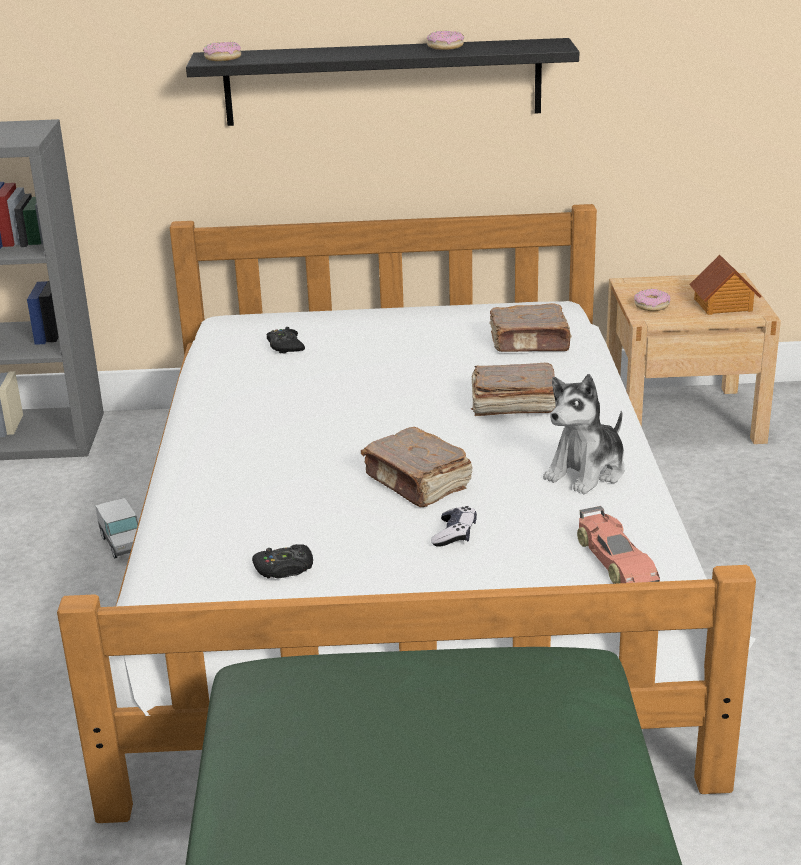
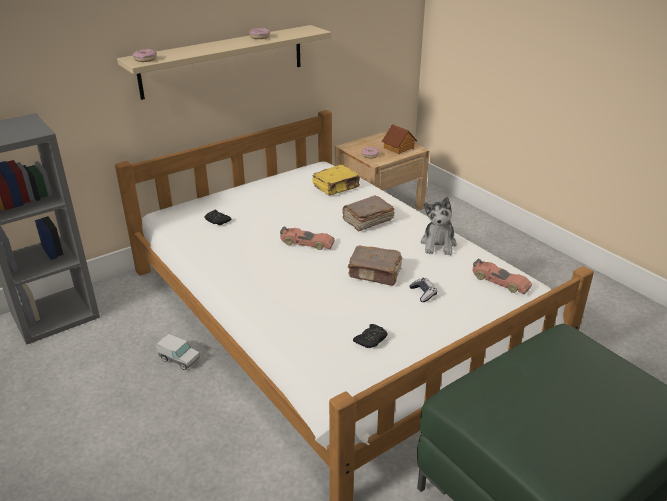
camera: 35 degrees left, 5 degrees up
black shelf [186,38,579,126] -> beige shelf [117,25,331,100]
brown book [489,303,572,352] -> yellow book [312,165,360,195]
none -> toy car [280,227,335,250]

